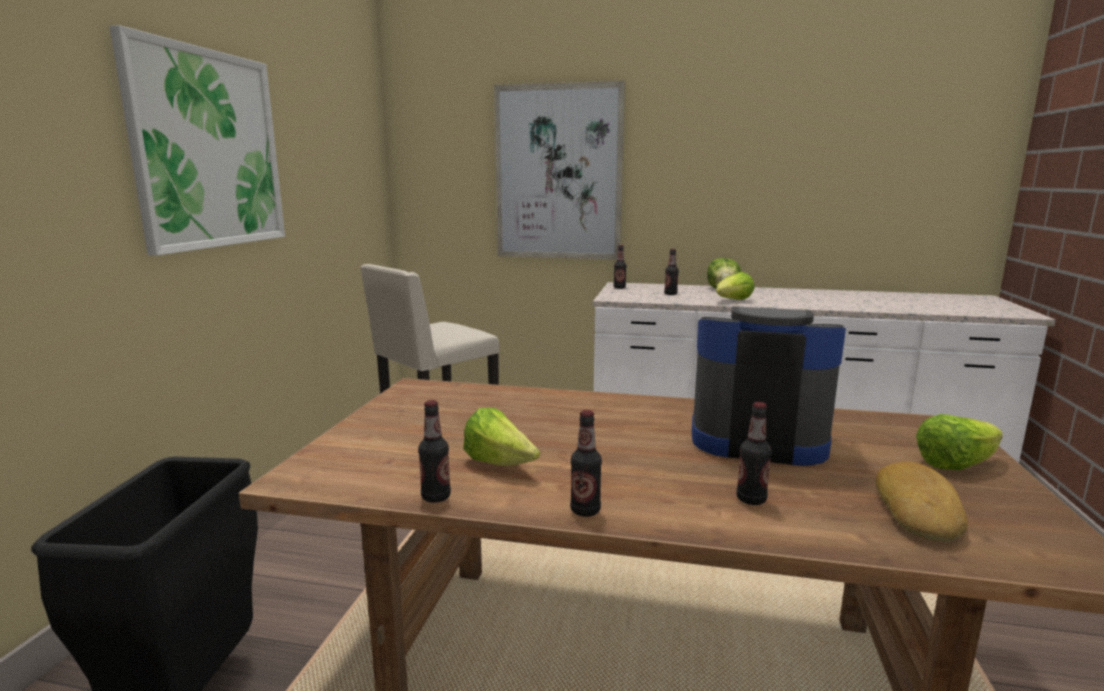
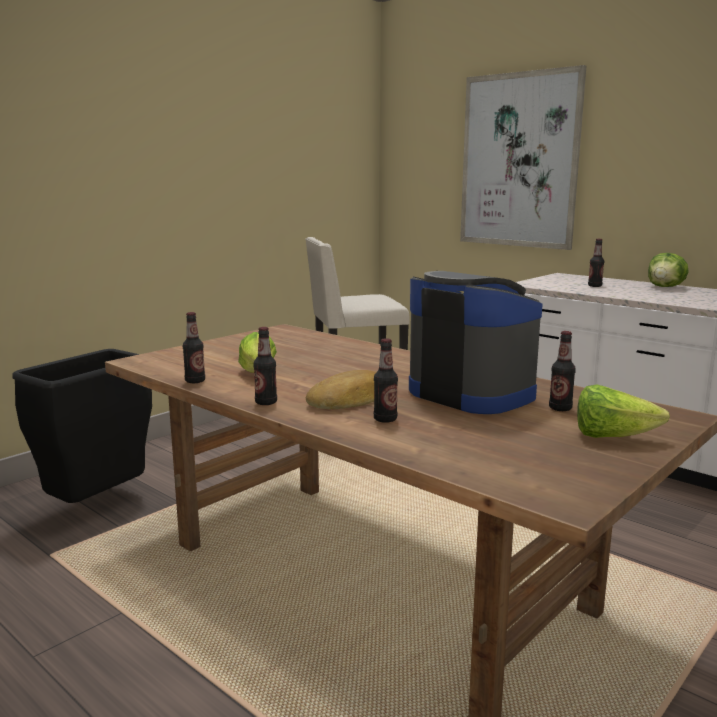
camera: 30 degrees right, 0 degrees up
picture [109,25,285,256] -> none
bottle [614,245,626,289] -> bottle moved to [549,331,576,411]
lettuce [716,272,754,300] -> none
bread [876,461,968,542] -> bread moved to [306,370,376,409]

